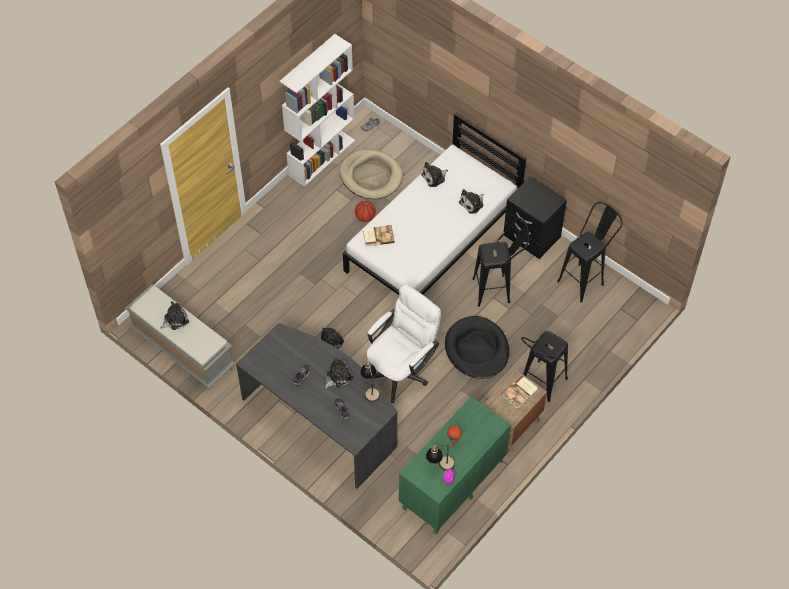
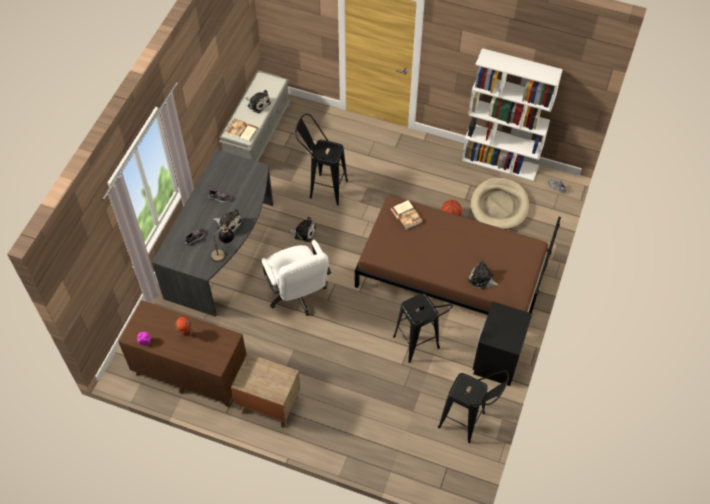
camera: 70 degrees right, 0 degrees up
white bed [343,113,526,295] -> brown bed [355,195,561,315]
white office chair [367,284,441,403] -> white office chair turned 45 degrees clockwise [262,240,331,316]
green dresser [399,396,511,534] -> brown dresser [118,300,247,407]
plush toy [421,162,448,187] -> none
table lamp [426,445,455,471] -> none
black dog bed [445,316,509,379] -> none
book [501,375,538,409] -> book moved to [225,119,258,142]
black stool [521,331,568,402] -> black stool moved to [295,114,348,205]

